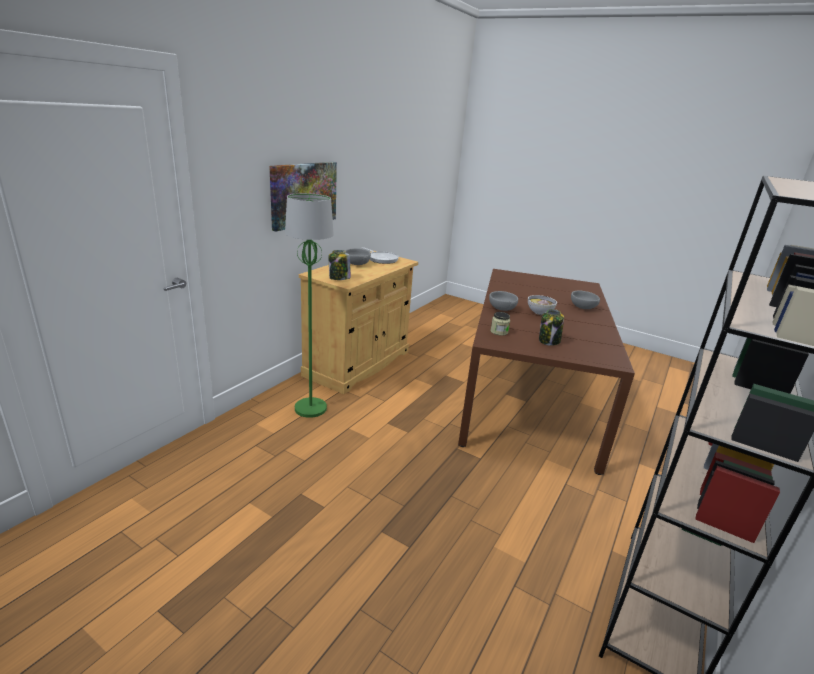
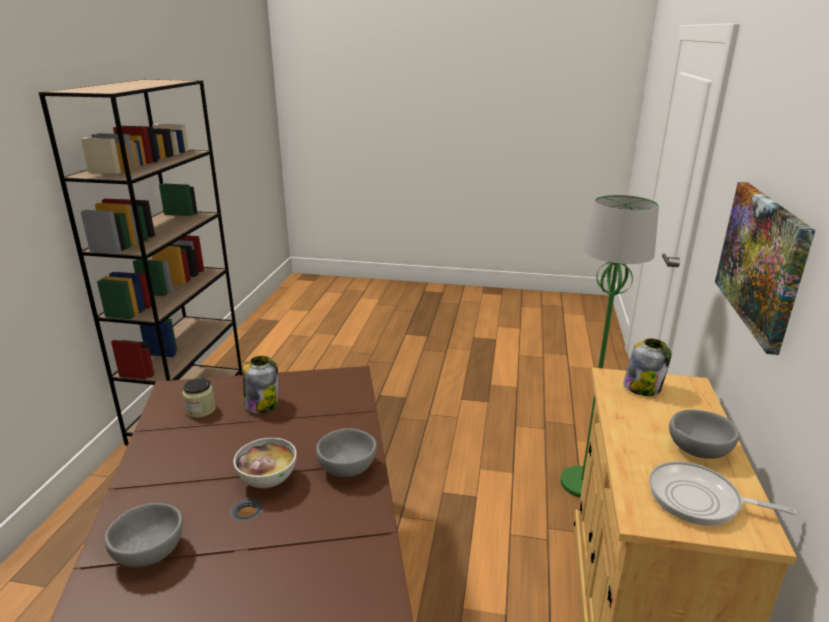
camera: 160 degrees right, 0 degrees up
jar [490,312,510,336] -> jar moved to [182,378,216,418]

